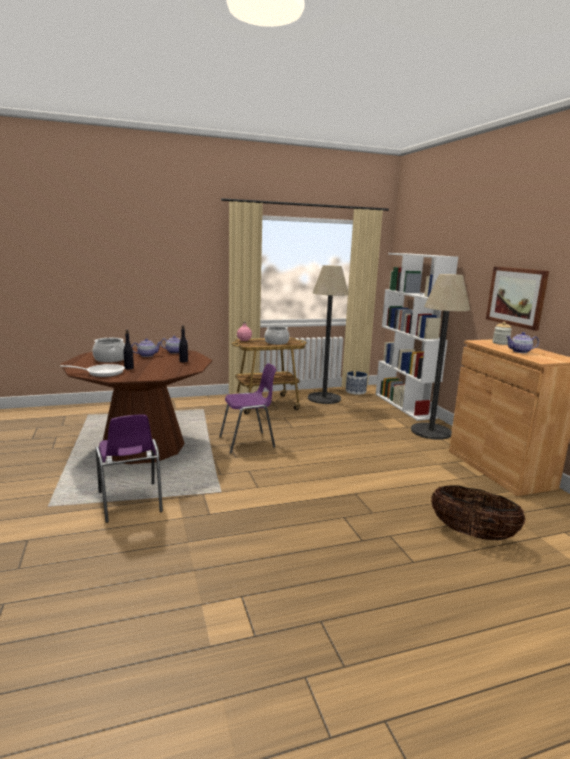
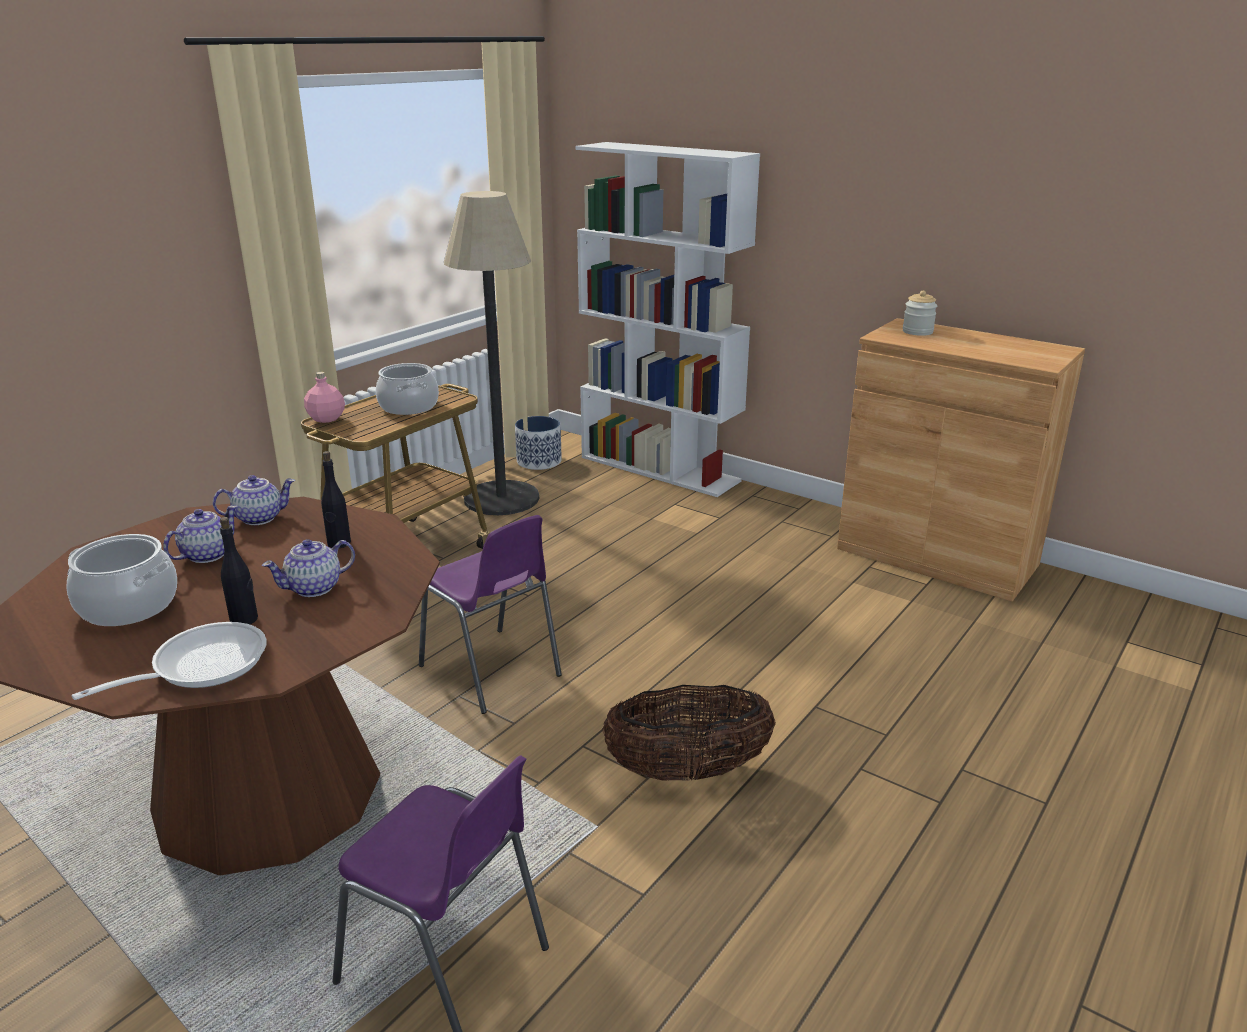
camera: 35 degrees left, 10 degrees up
purple chair [219,363,276,454] -> purple chair turned 105 degrees clockwise [419,515,562,714]
floor lamp [411,274,470,440] -> none
basket [431,486,526,540] -> basket moved to [602,685,776,781]
picture [486,266,549,331] -> none
teapot [506,332,539,353] -> teapot moved to [262,539,355,597]

